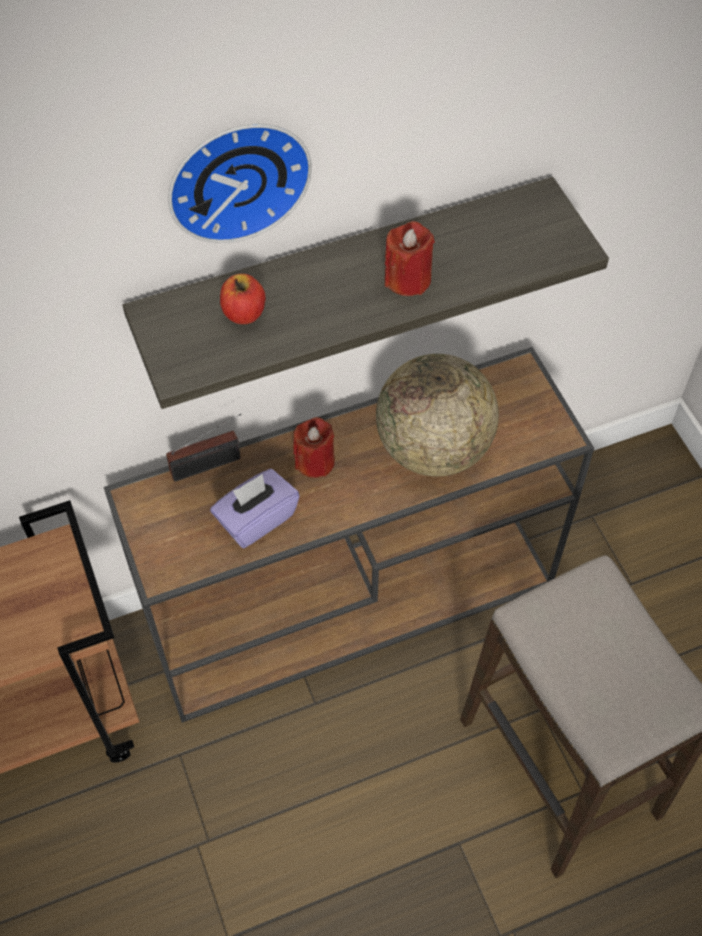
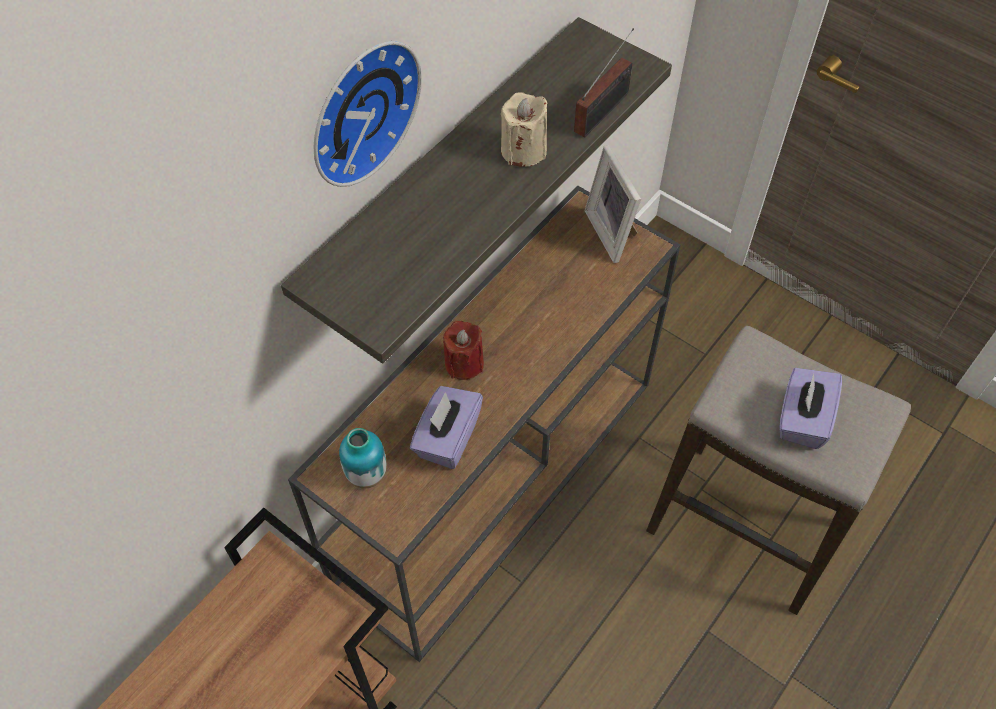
camera: 30 degrees left, 0 degrees up
radio [166,413,241,482] -> radio moved to [574,28,634,137]
apple [220,274,266,324] -> none
globe [376,354,499,477] -> none
red candle [385,221,435,296] -> beige candle [501,92,547,167]
none -> vase [339,428,386,489]
none -> picture frame [585,145,641,263]
none -> purple tissue box [779,368,842,449]

